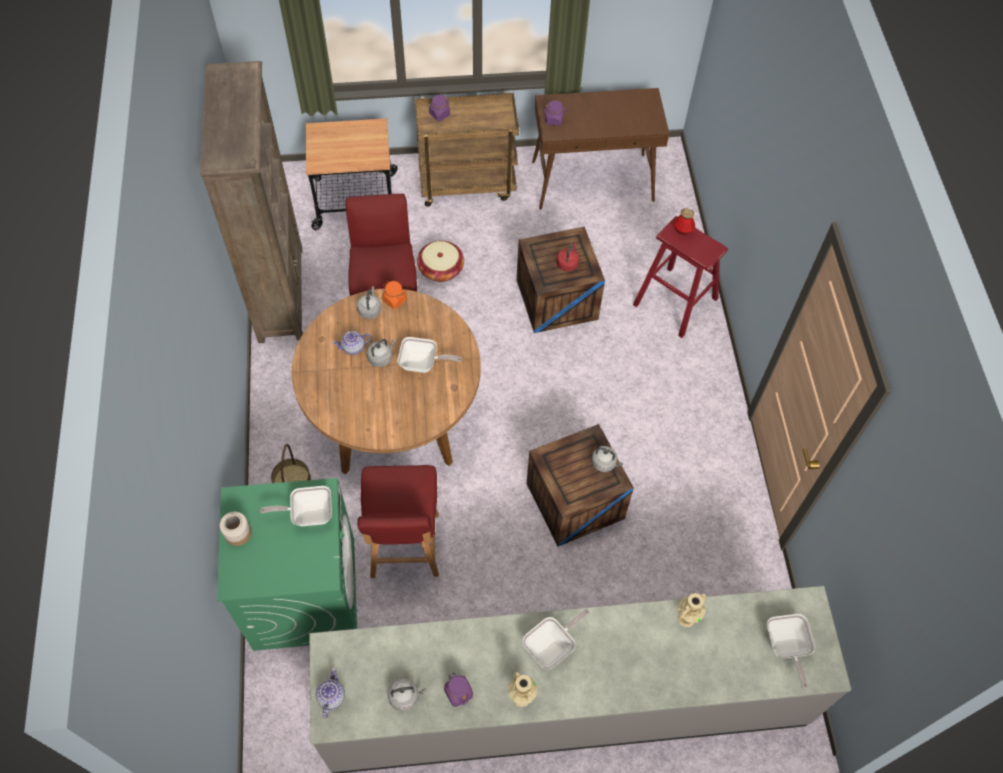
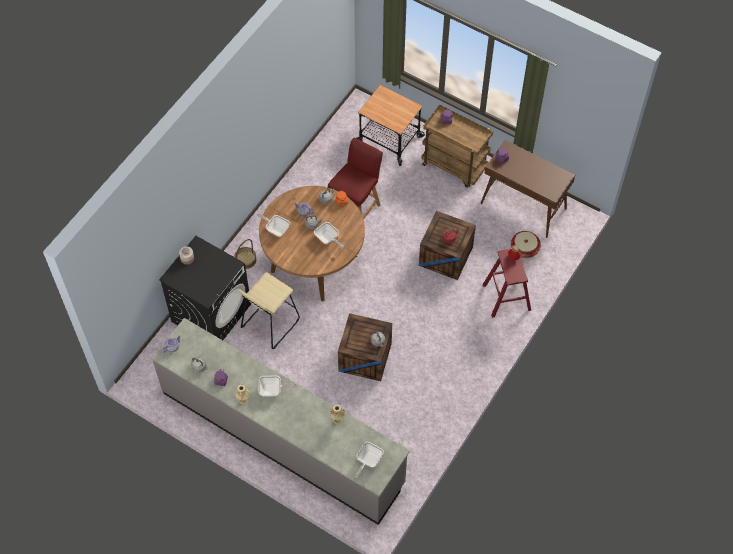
camera: 40 degrees right, 0 degrees up
brown bookcase [200,61,303,343] -> none
green washing machine [217,478,357,651] -> black washing machine [159,236,251,340]
frying pan [260,486,332,526] -> frying pan moved to [257,214,290,237]
red chair [357,465,439,578] -> beige stool [239,272,300,349]
basket [417,241,464,282] -> basket moved to [511,231,541,258]

